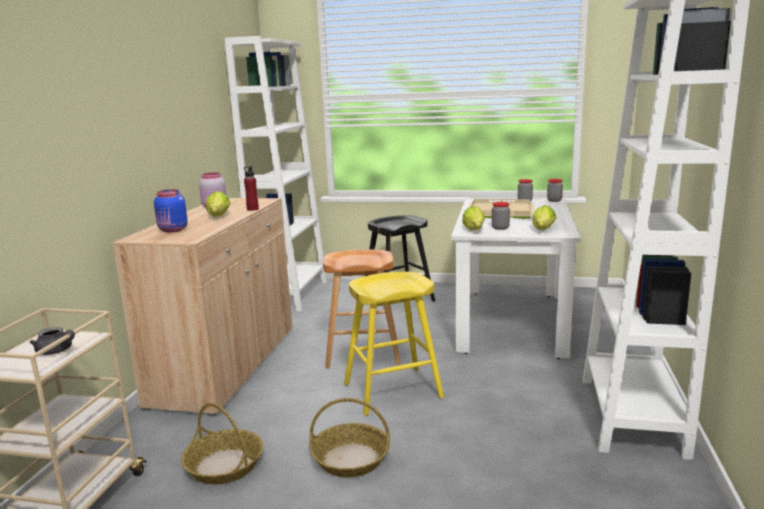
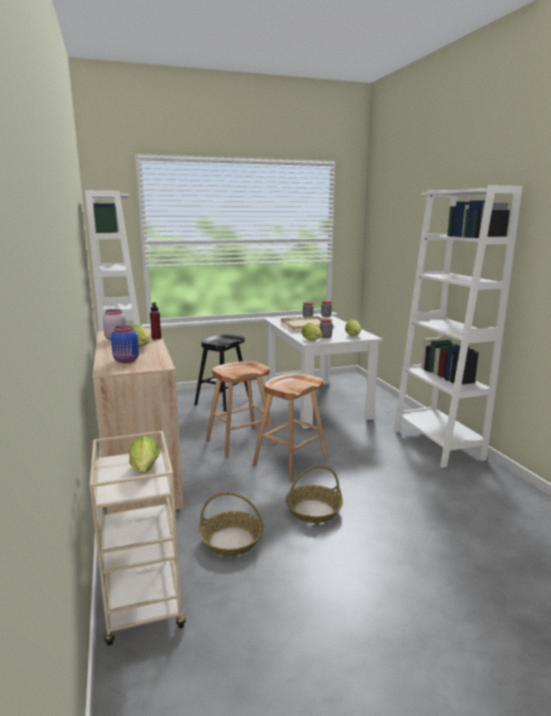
camera: 30 degrees left, 0 degrees up
grey teapot [30,327,75,355] -> lettuce [129,436,160,473]
yellow stool [344,272,444,415] -> brown stool [253,373,328,482]

